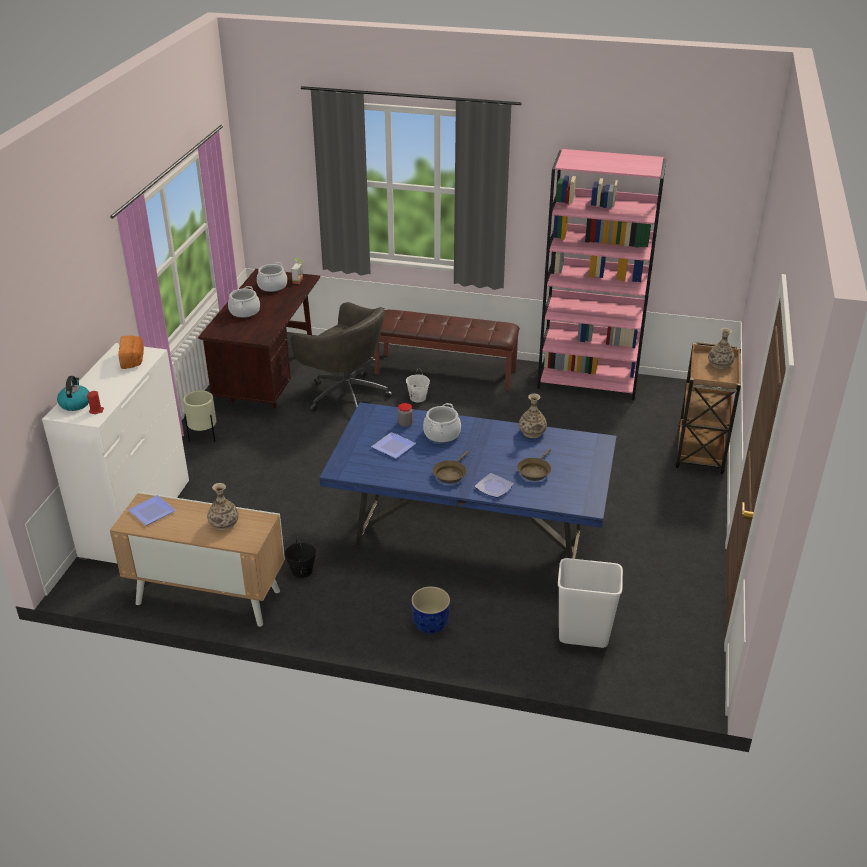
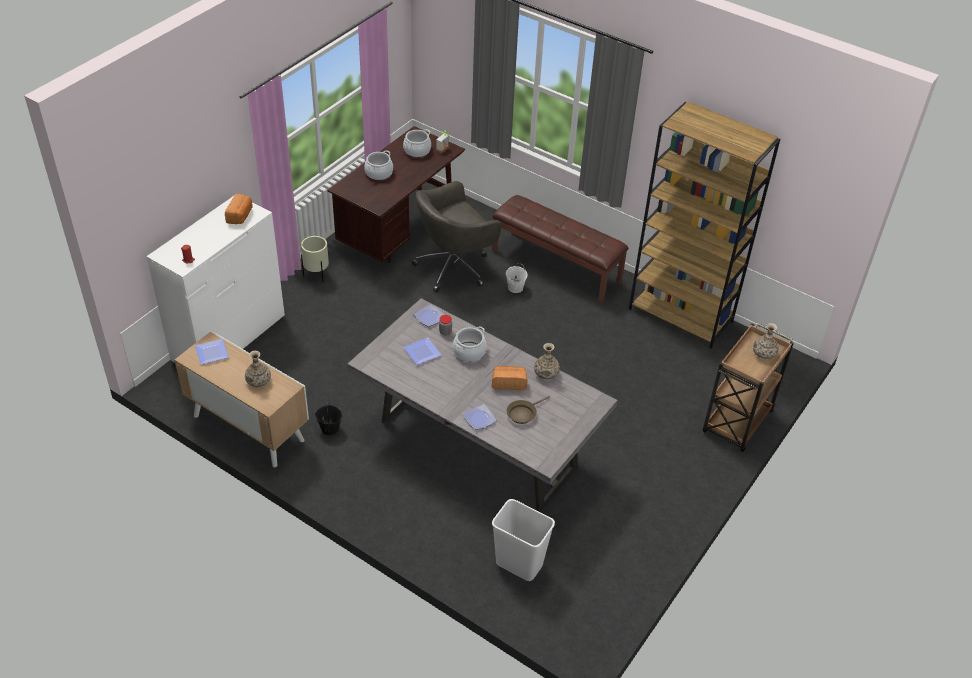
camera: 20 degrees right, 10 degrees up
kettle [57,376,89,411] -> none
grey office chair [291,302,392,412] -> grey office chair turned 90 degrees clockwise [412,181,501,293]
blue dining table [319,402,616,559] -> grey dining table [347,298,618,512]
blue planter [411,586,450,634] -> none
brown frying pan [433,451,469,484] -> none
pink bookcase [537,149,666,400] -> brown bookcase [629,102,780,349]
none -> plate [414,304,444,327]
none -> bread [492,366,527,390]

